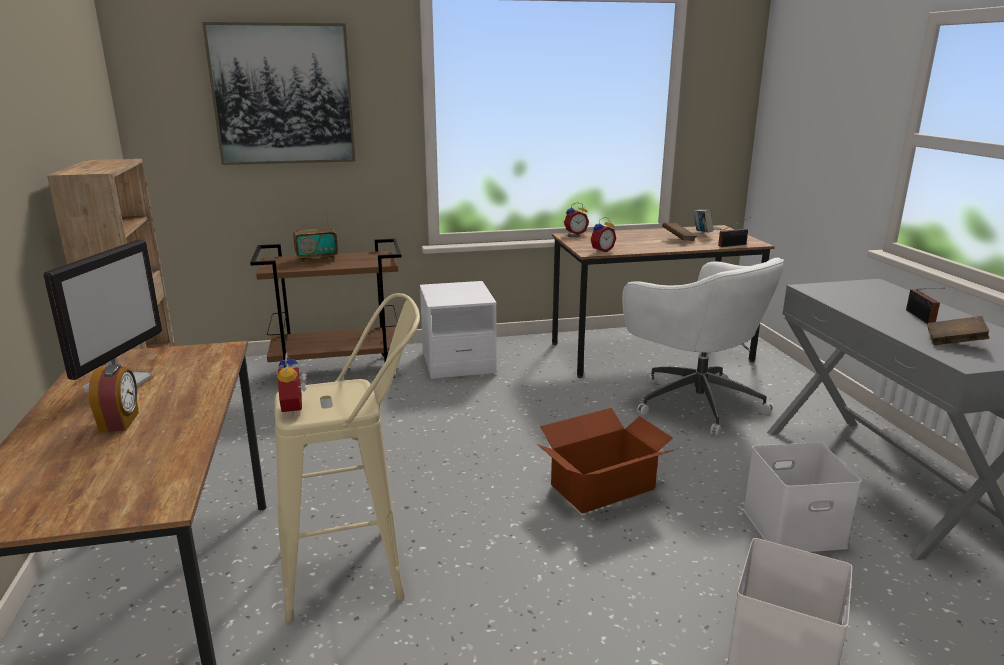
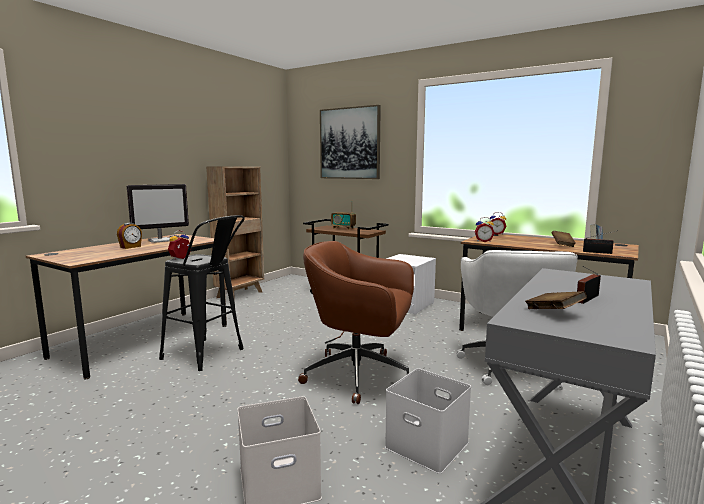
camera: 45 degrees right, 10 degrees down
beige stool [275,293,420,623] -> black stool [159,215,245,371]
cardboard box [537,408,674,514] -> brown office chair [298,241,414,404]

